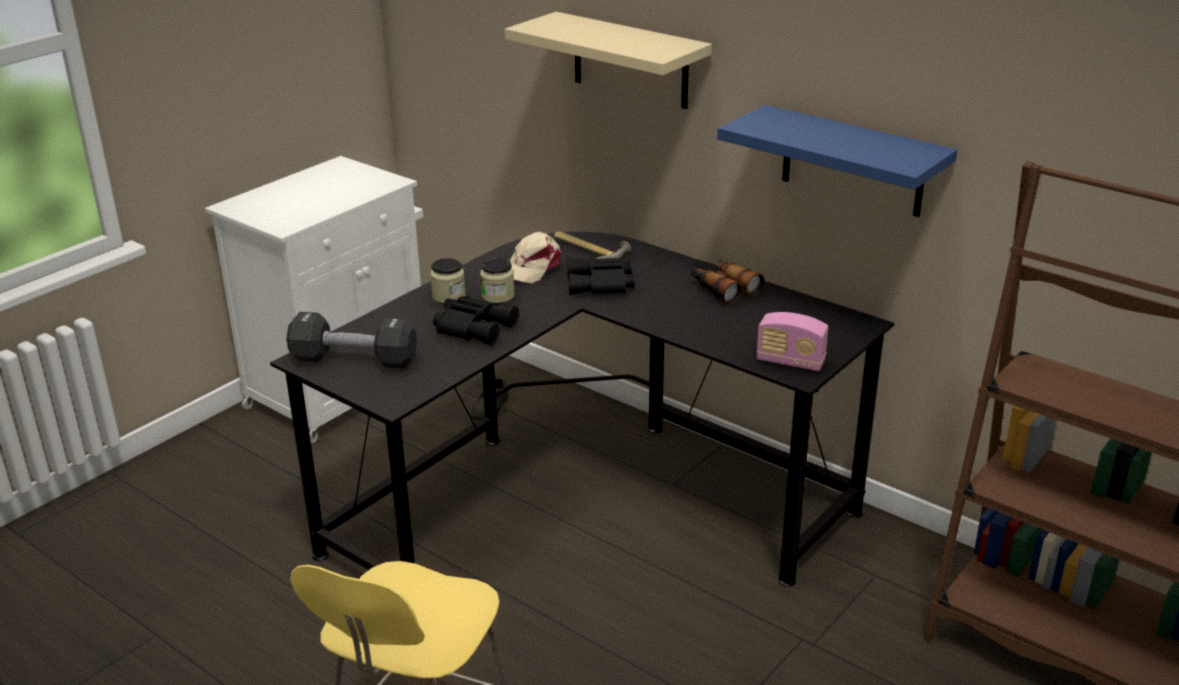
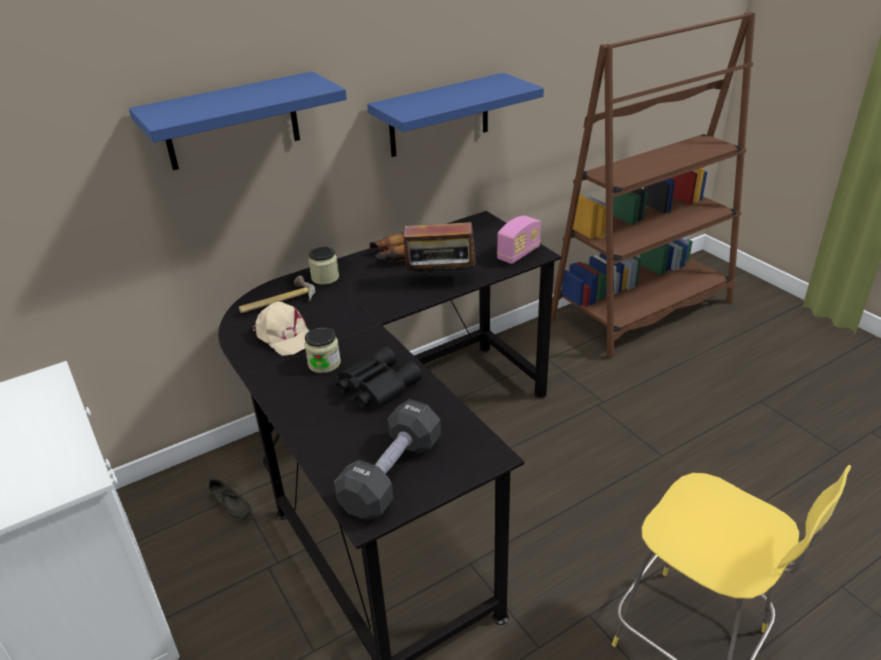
camera: 70 degrees left, 5 degrees up
jar [430,258,465,303] -> jar moved to [309,246,339,285]
beige shelf [505,12,712,109] -> blue shelf [129,71,347,170]
black binoculars [567,257,634,295] -> none
none -> radio [404,218,479,279]

